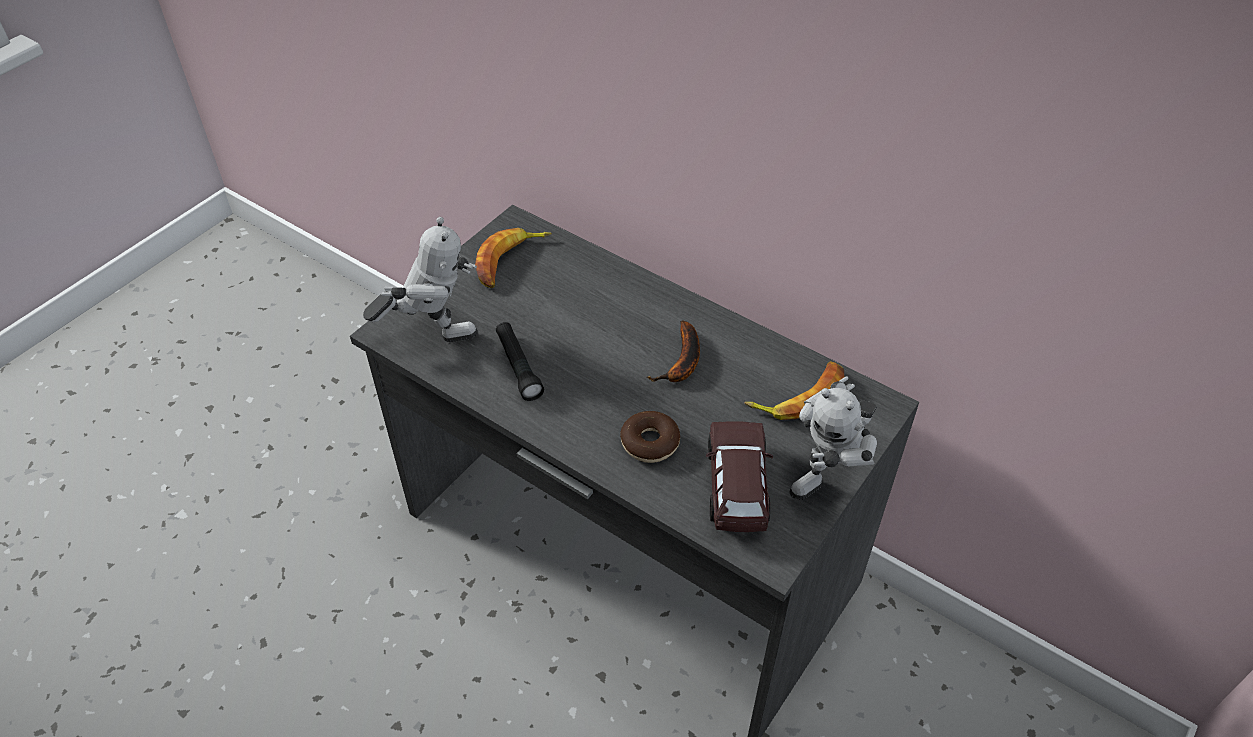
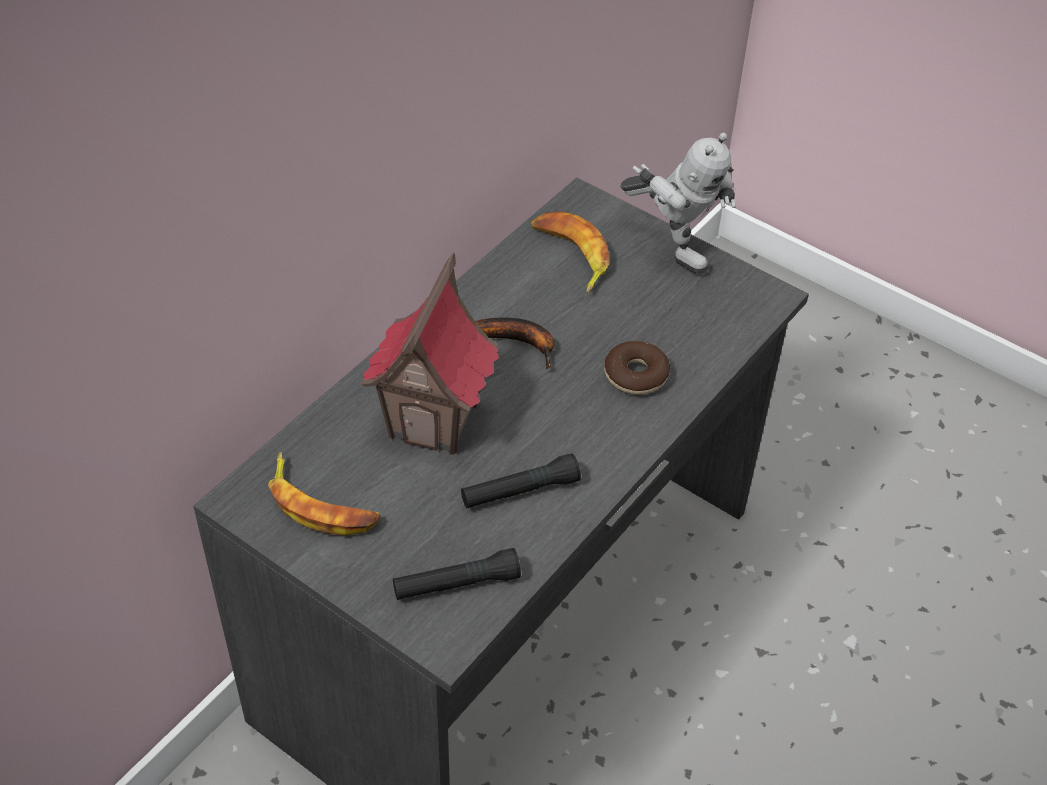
camera: 90 degrees left, 0 degrees up
toy robot [363,217,478,342] -> black flashlight [393,548,521,600]
brown toy car [706,421,773,532] -> none
none -> toy house [362,252,499,455]

